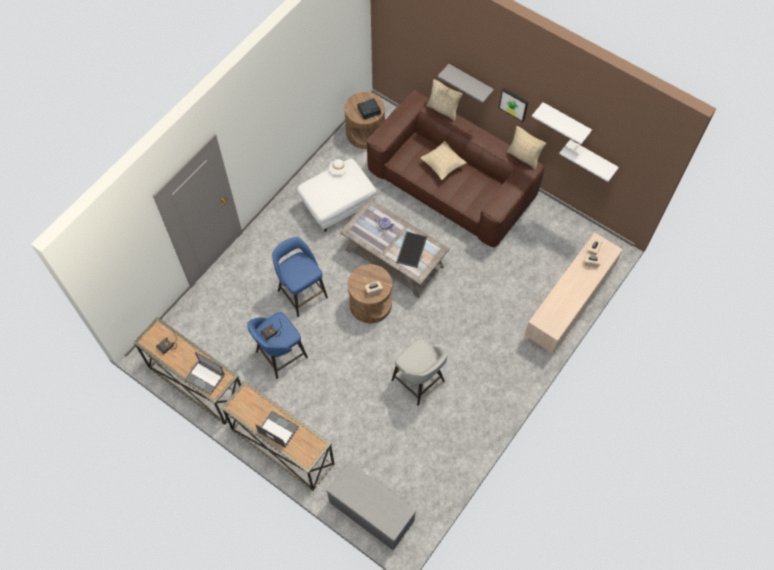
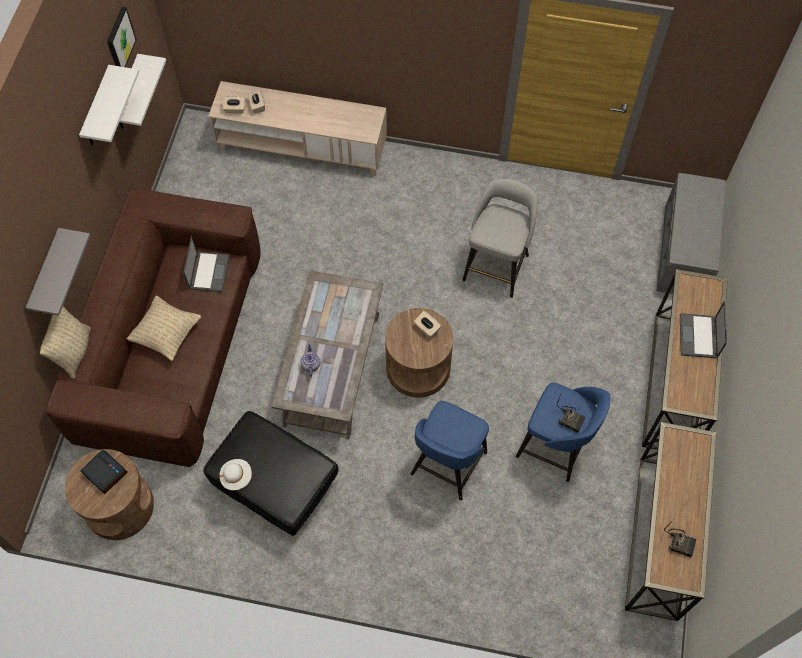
camera: 115 degrees left, 0 degrees up
laptop [185,352,225,395] -> laptop moved to [183,235,230,292]
white ottoman [297,159,377,232] -> black ottoman [203,411,338,536]
tray [396,231,427,268] -> none
picture [499,88,528,122] -> picture moved to [107,7,137,67]
beige pillow [507,126,546,169] -> none

